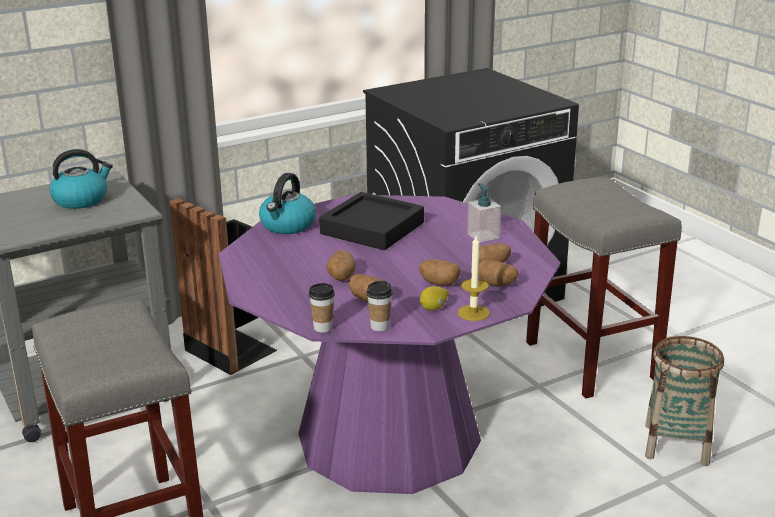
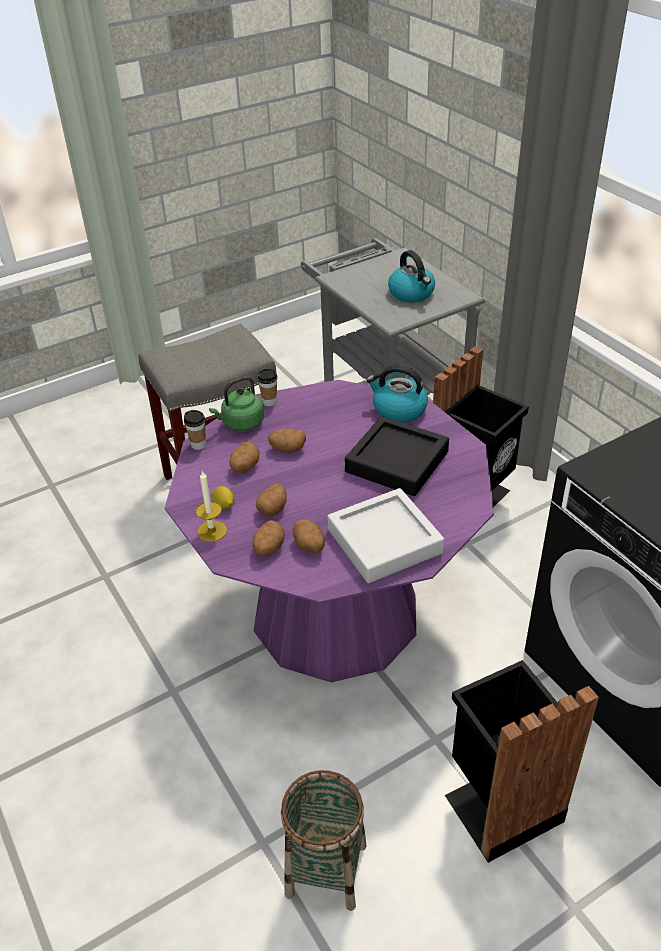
camera: 90 degrees right, 15 degrees up
cup [366,281,393,331] -> cup moved to [257,369,278,406]
soap dispenser [467,183,501,242] -> grey tray [327,488,444,583]
grey stool [526,178,682,398] -> black trash can [445,660,599,863]
none -> green kettle [209,376,264,431]

